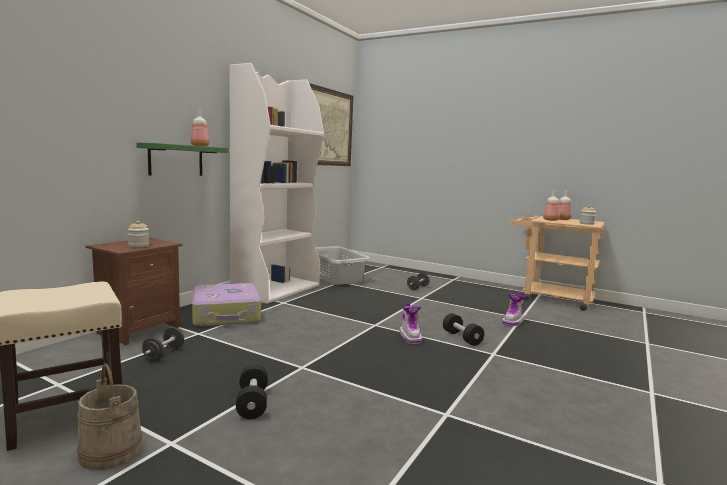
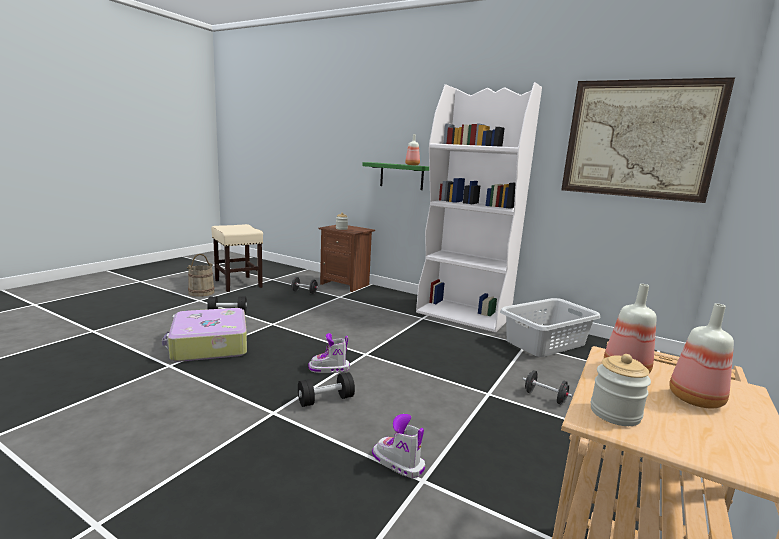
camera: 90 degrees right, 5 degrees up
suitcase [192,283,261,327] -> suitcase moved to [162,308,247,362]

